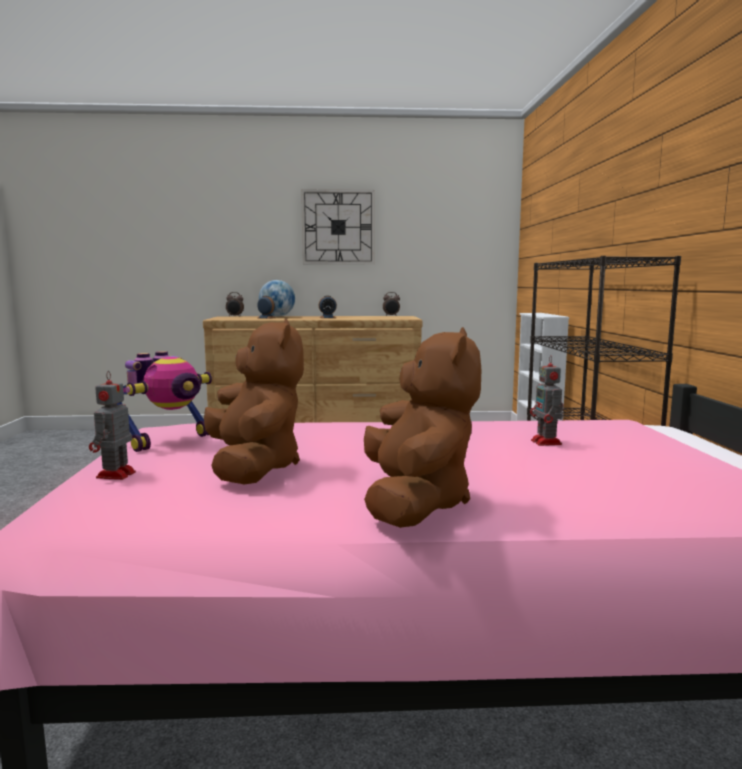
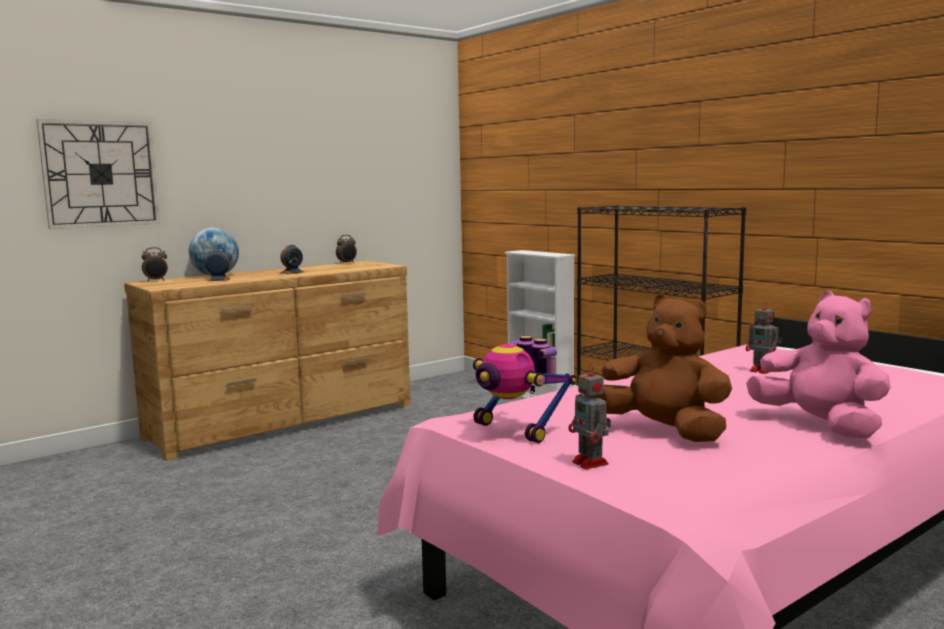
camera: 35 degrees left, 0 degrees up
toy robot [117,351,213,452] -> toy robot turned 135 degrees clockwise [473,336,577,443]
wall clock [301,189,375,264] -> wall clock moved to [36,119,160,229]
brown plush toy [364,327,481,528] -> pink plush toy [746,291,891,438]

